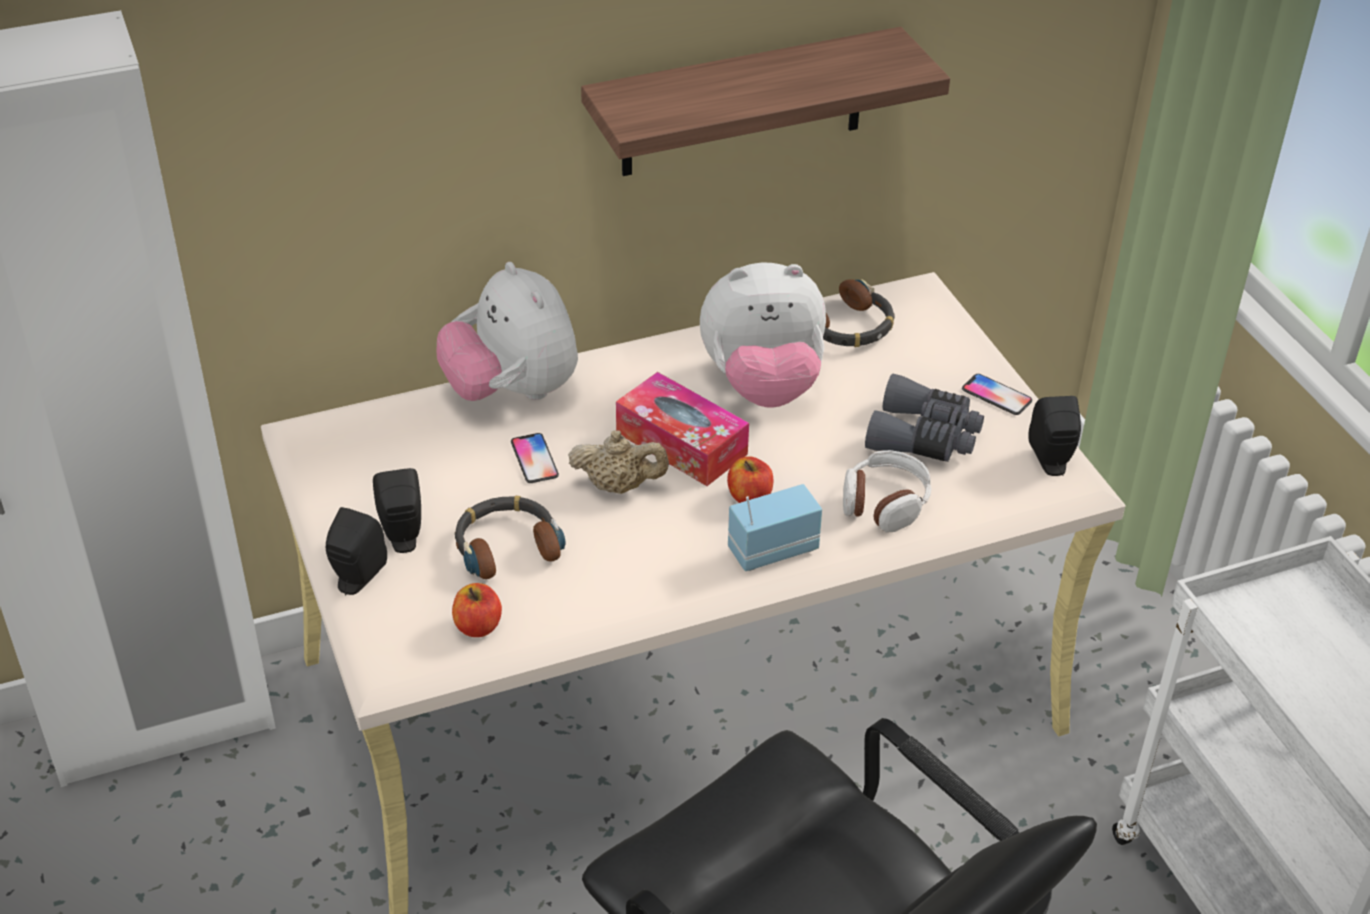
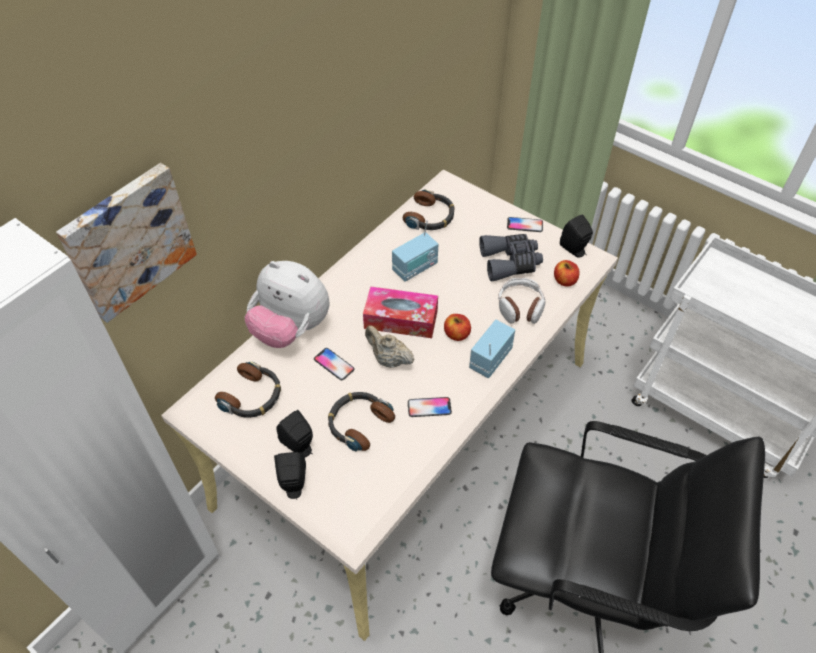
camera: 30 degrees left, 10 degrees up
apple [452,583,502,637] -> apple moved to [554,260,579,287]
beige teapot [568,430,669,494] -> beige teapot turned 120 degrees counterclockwise [365,325,414,368]
shelf [581,27,950,176] -> none
plush toy [700,263,826,408] -> radio [392,220,438,281]
none -> picture [56,163,197,323]
none -> headphones [215,361,281,418]
none -> phone [408,397,452,417]

